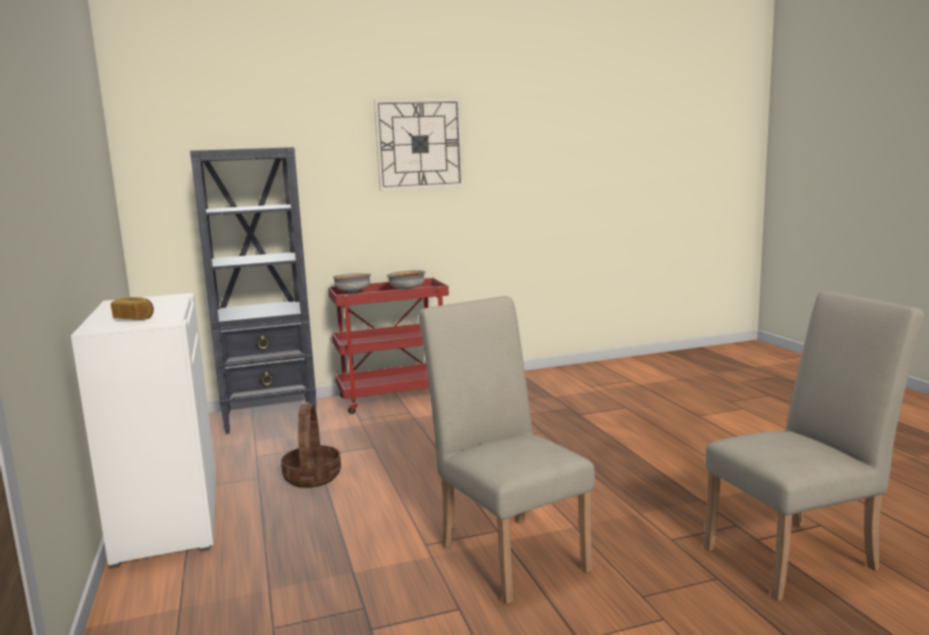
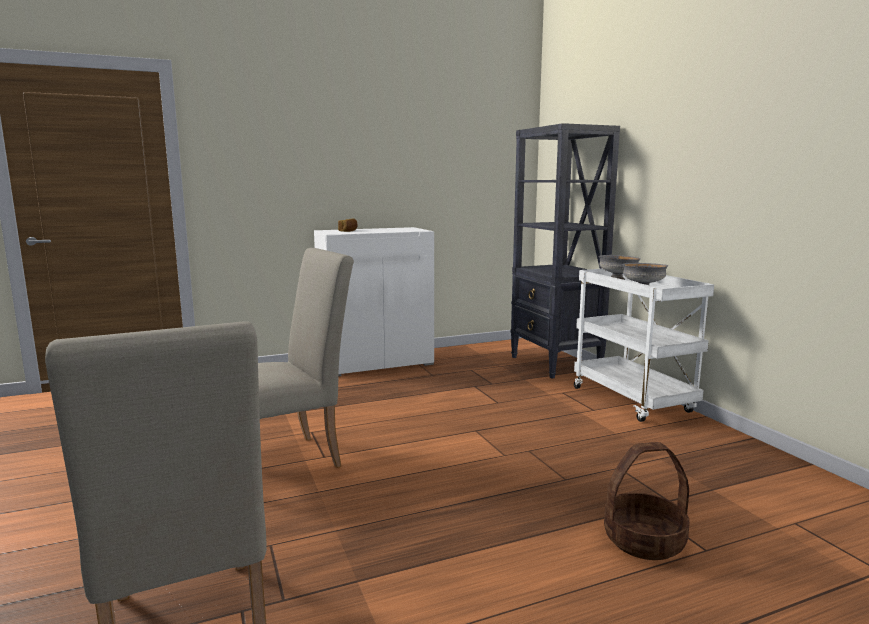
camera: 85 degrees right, 0 degrees up
basket [281,404,341,488] -> basket moved to [604,442,690,560]
red cart [328,278,449,414] -> white cart [574,269,714,422]
wall clock [374,98,464,191] -> none

